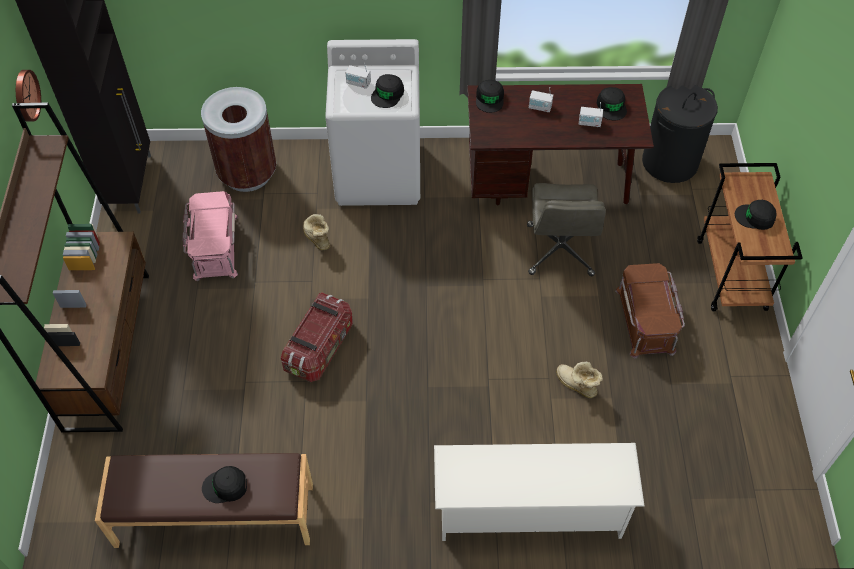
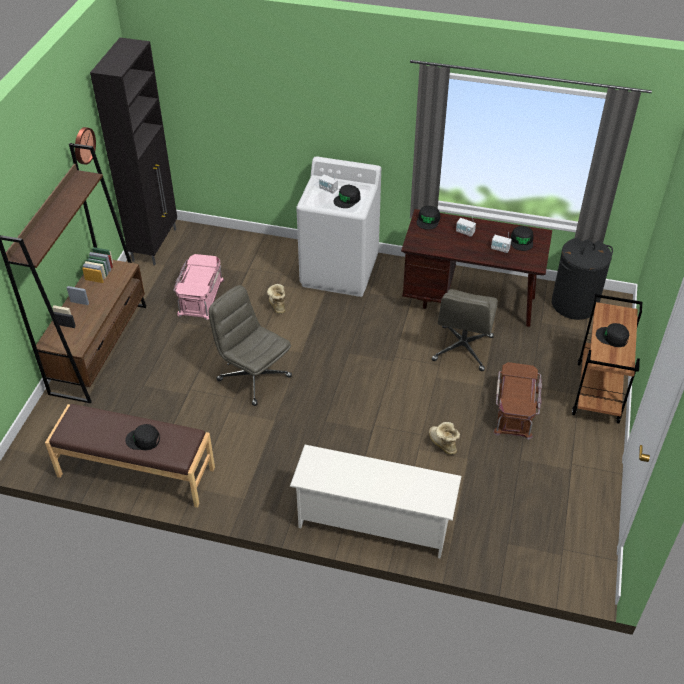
camera: 15 degrees right, 10 degrees down
brown trash can [201,87,276,192] -> none
storage box [281,293,353,382] -> grey office chair [208,285,292,406]

